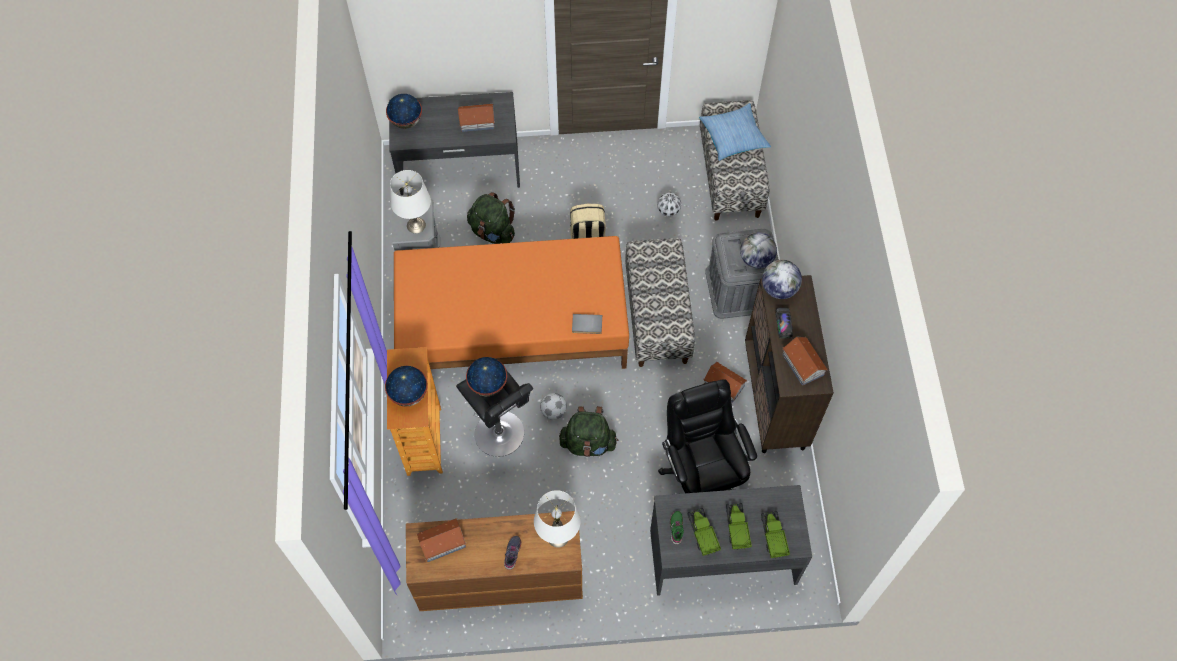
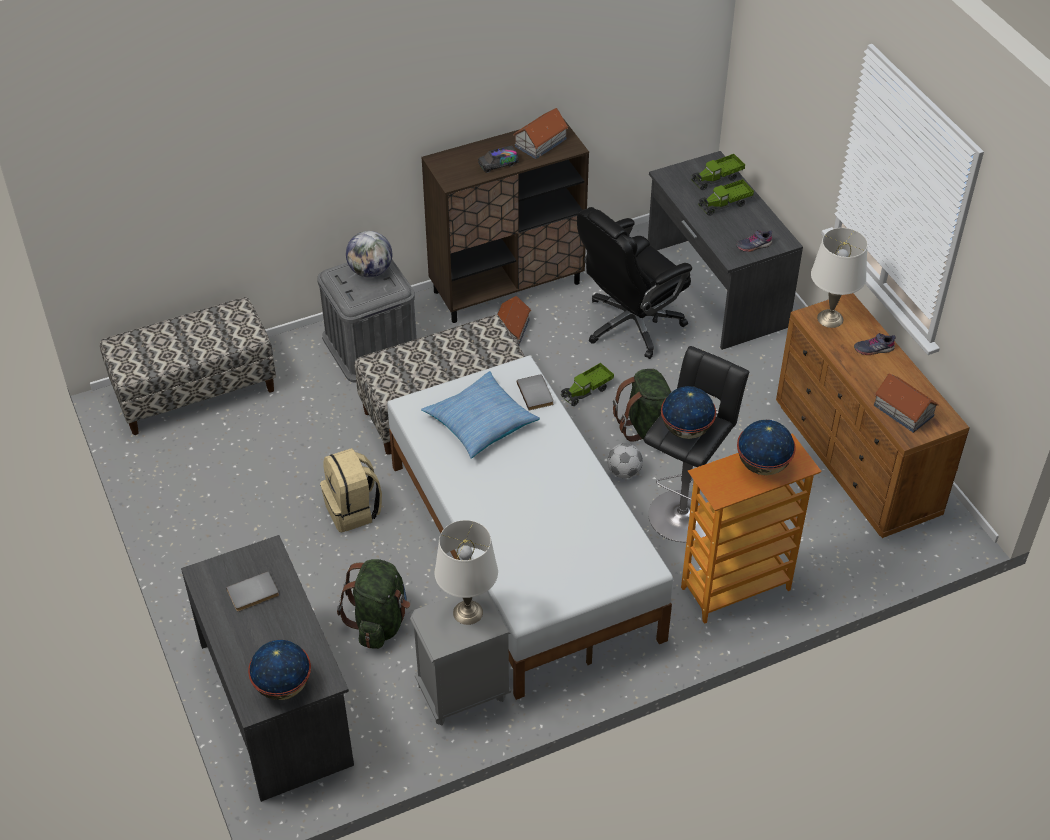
camera: 110 degrees left, 15 degrees down
orange bed [394,236,629,369] -> white bed [387,356,673,700]
toy house [458,104,495,132] -> grey book [226,571,279,611]
football [657,192,681,217] -> none
green shoe [670,511,684,545] -> grey shoe [736,230,772,252]
toy truck [688,508,721,556] -> toy truck moved to [560,363,614,406]
pillow [699,103,771,161] -> pillow moved to [421,371,540,459]
globe [762,260,802,299] -> none

